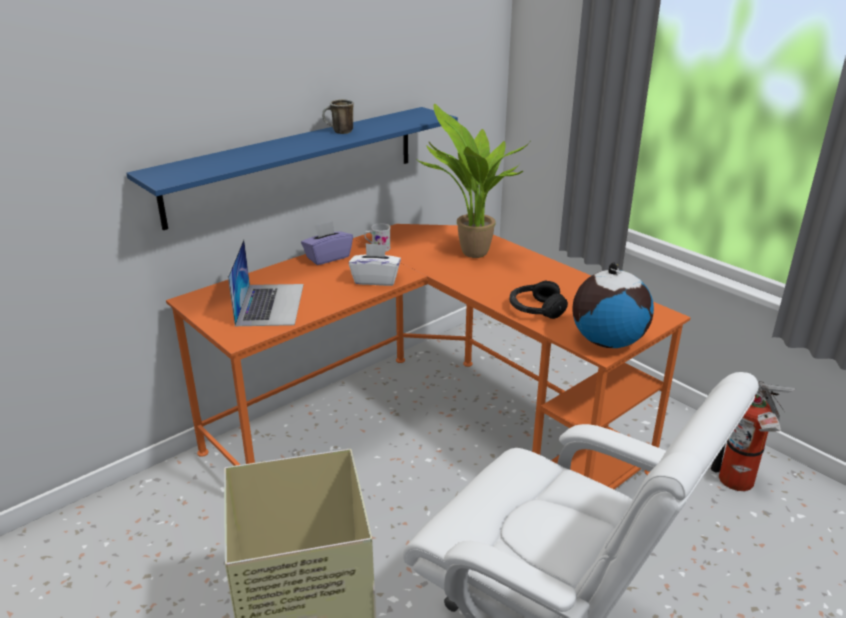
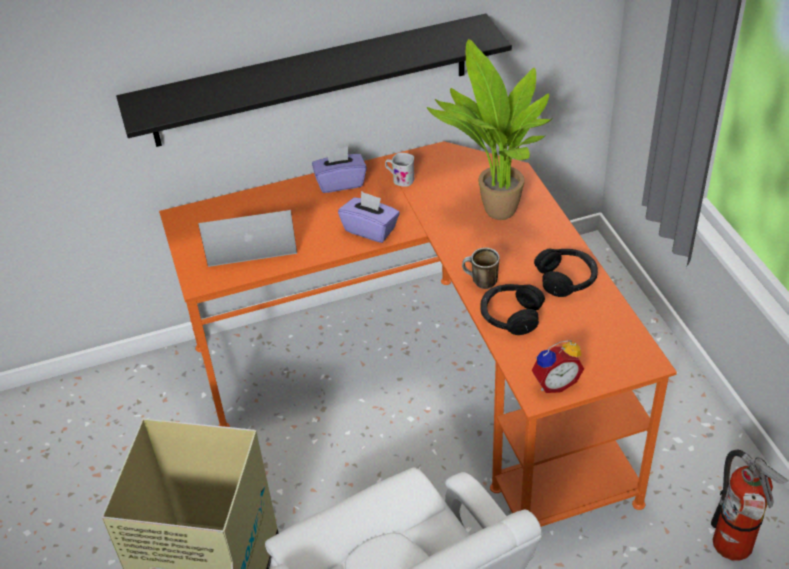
camera: 25 degrees right, 15 degrees up
blue shelf [126,107,458,230] -> black shelf [116,14,512,147]
laptop [228,239,304,326] -> laptop turned 120 degrees counterclockwise [198,210,297,267]
mug [322,99,354,134] -> mug moved to [462,247,500,289]
white tissue box [349,243,401,286] -> purple tissue box [338,191,400,243]
globe [572,262,654,348] -> alarm clock [531,340,584,393]
none -> black headphones [534,249,598,297]

